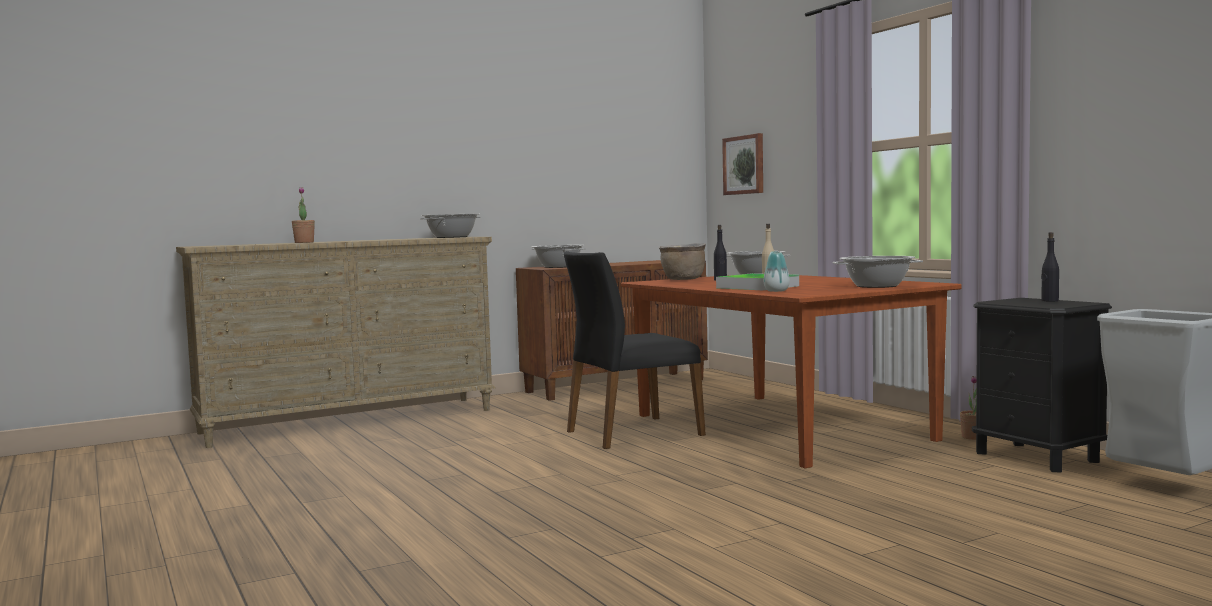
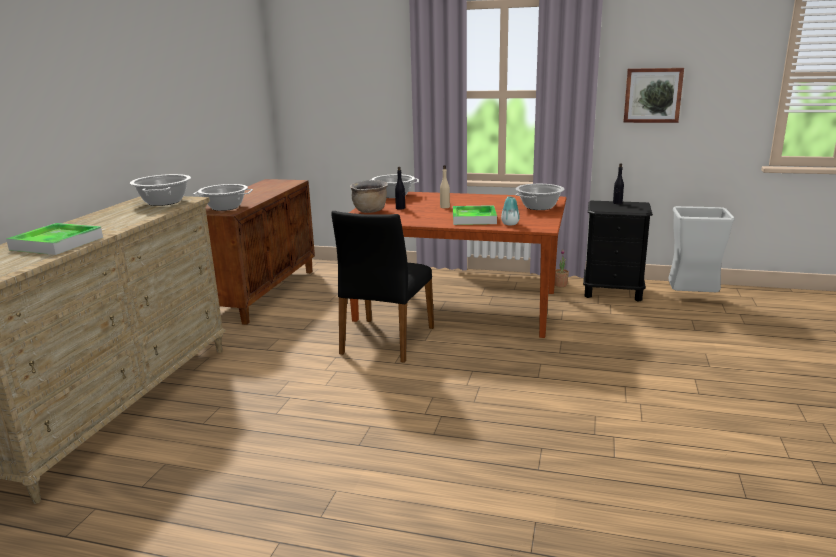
camera: 45 degrees left, 15 degrees up
potted plant [292,187,315,243] -> tray [6,223,103,255]
picture [722,133,763,195] -> picture moved to [623,68,684,123]

